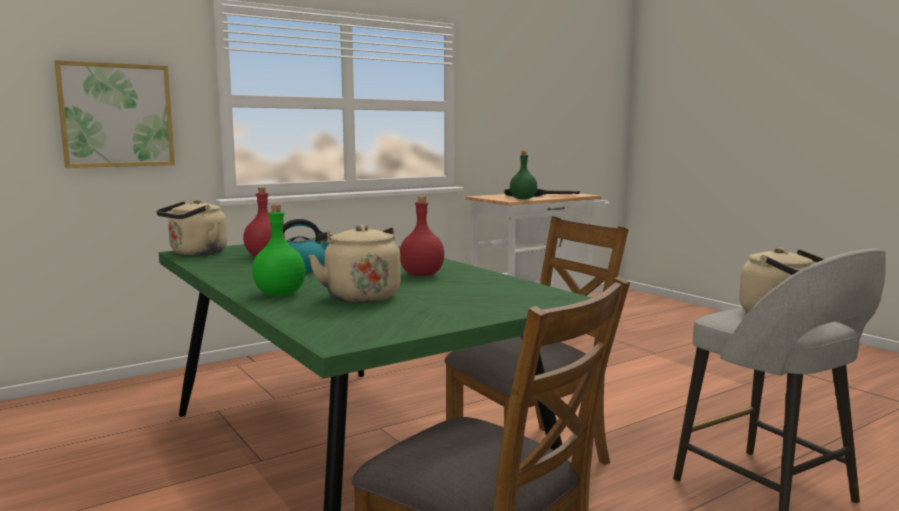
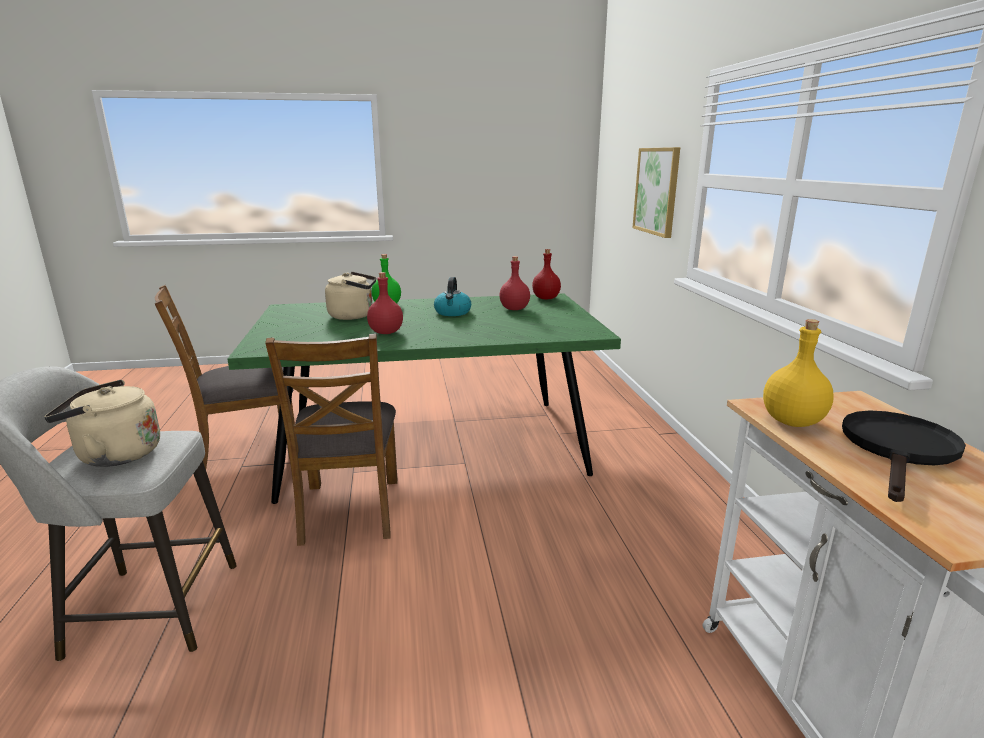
camera: 115 degrees right, 10 degrees up
beige kettle [156,199,227,256] -> red bottle [532,249,561,299]
green bottle [510,151,537,199] -> yellow bottle [763,319,834,427]

